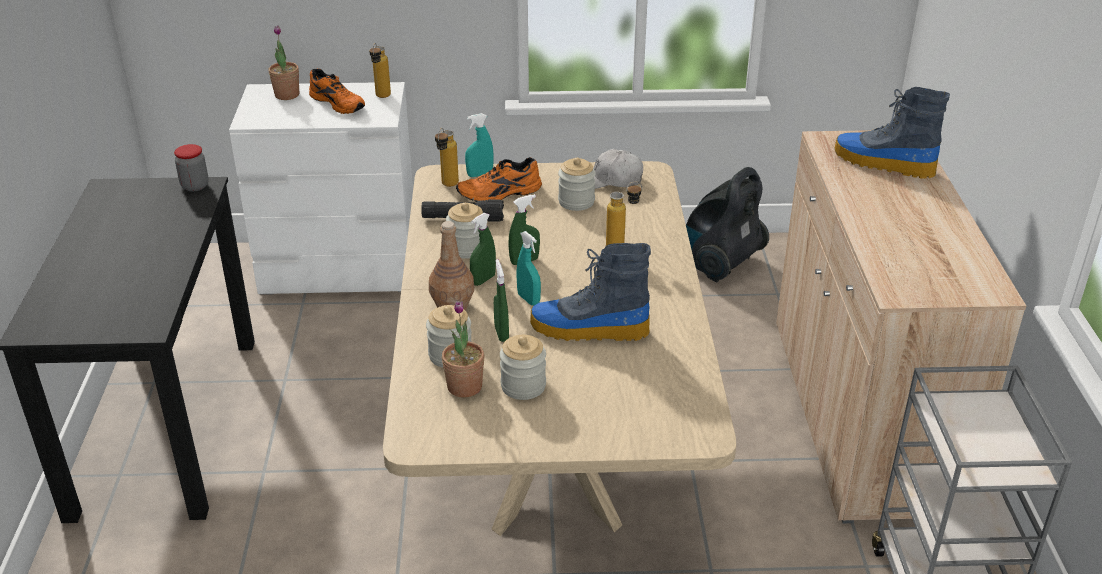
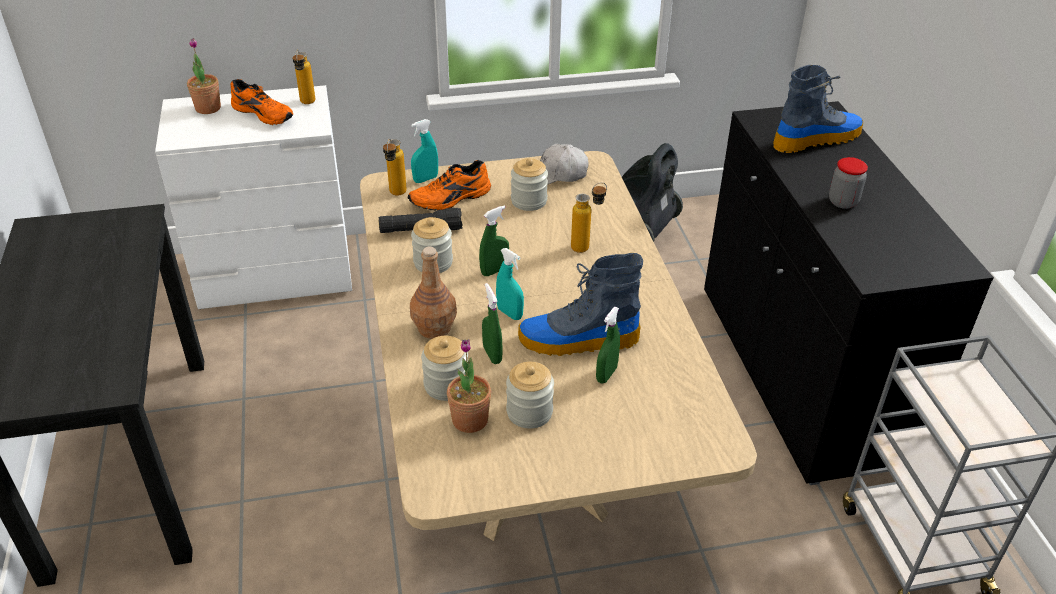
camera: 10 degrees left, 5 degrees up
jar [174,144,209,191] -> jar moved to [829,157,868,209]
green spray bottle [470,213,496,286] -> green spray bottle moved to [596,307,620,383]
beige cabinet [776,130,1026,523] -> black cabinet [704,101,994,485]
boot [835,87,950,179] -> boot turned 135 degrees clockwise [773,65,863,153]

